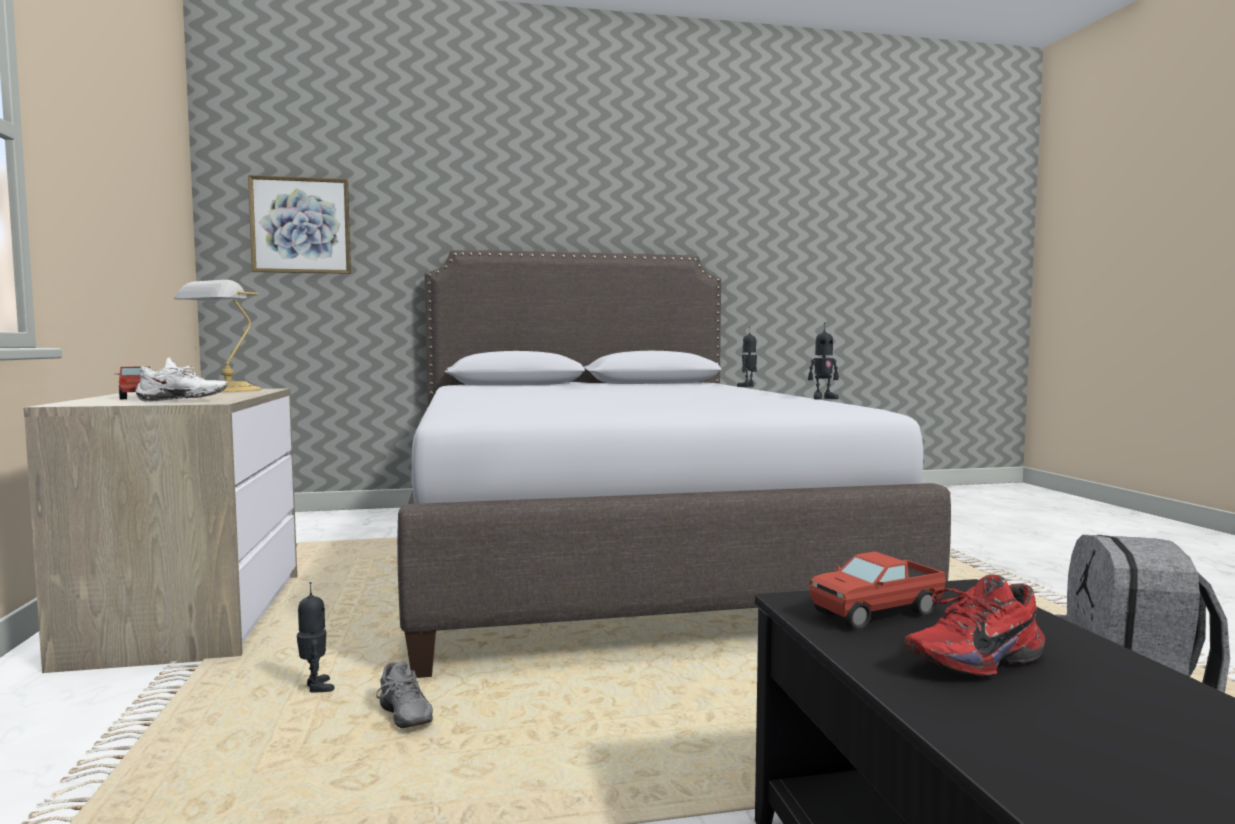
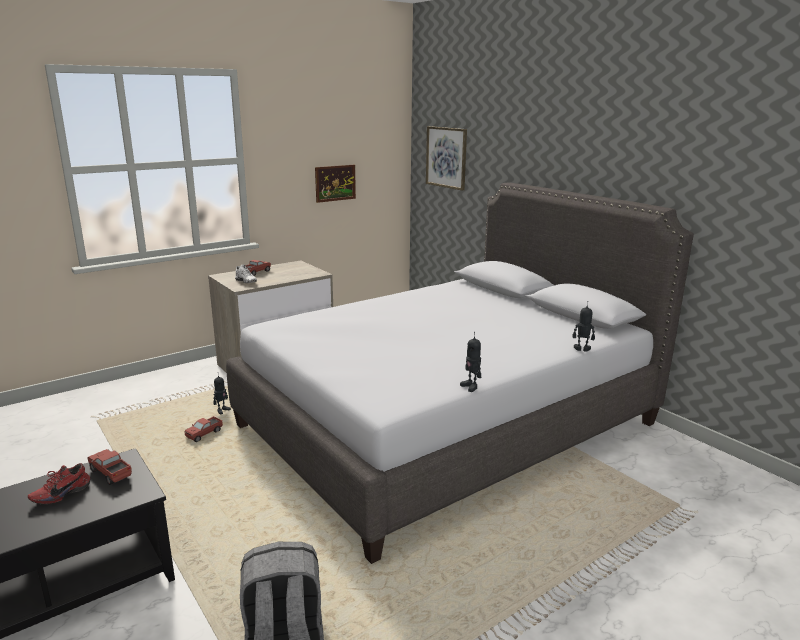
camera: 65 degrees right, 15 degrees up
table lamp [173,280,262,393] -> none
grey shoe [376,662,433,728] -> toy truck [184,416,223,442]
red shoe [905,575,1045,677] -> red shoe turned 90 degrees counterclockwise [28,463,90,504]
none -> picture [315,165,356,203]

